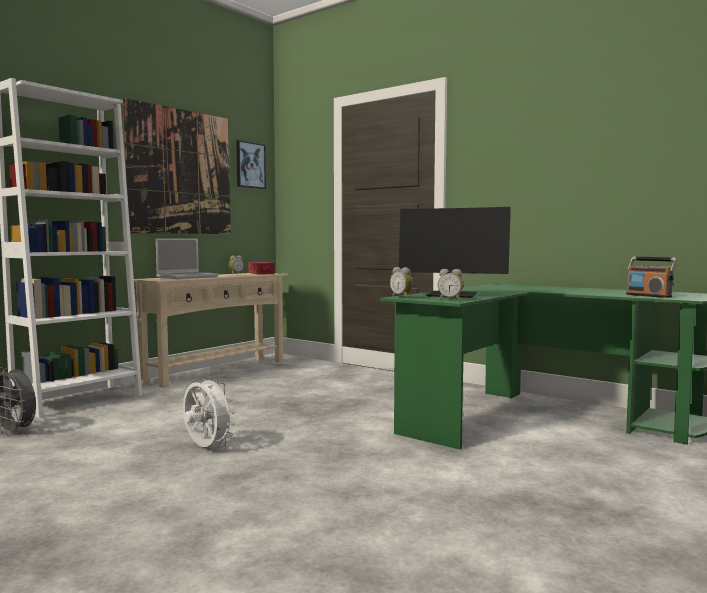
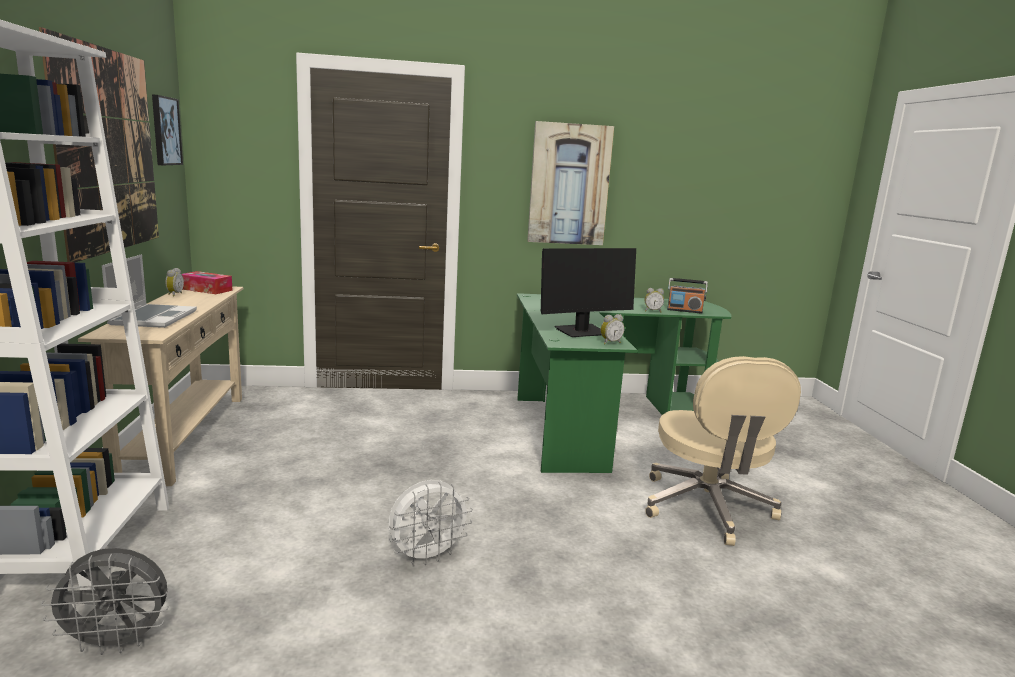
camera: 45 degrees left, 10 degrees up
white fan [183,375,235,449] -> white fan turned 150 degrees clockwise [389,480,473,565]
alarm clock [390,267,413,298] -> alarm clock moved to [645,288,664,313]
none -> picture [527,121,614,245]
none -> beige office chair [645,356,801,546]

